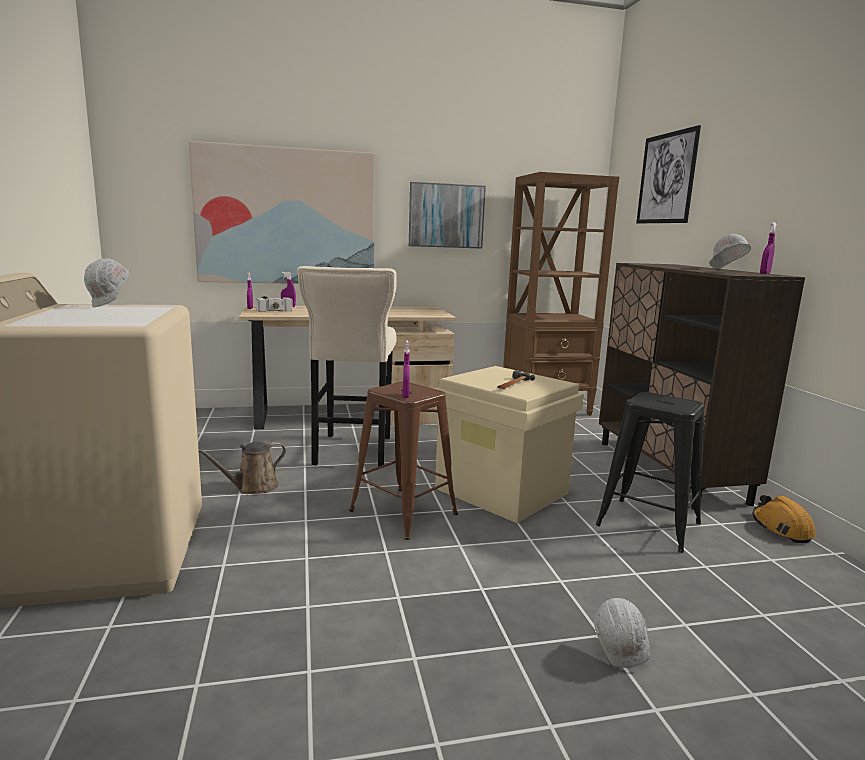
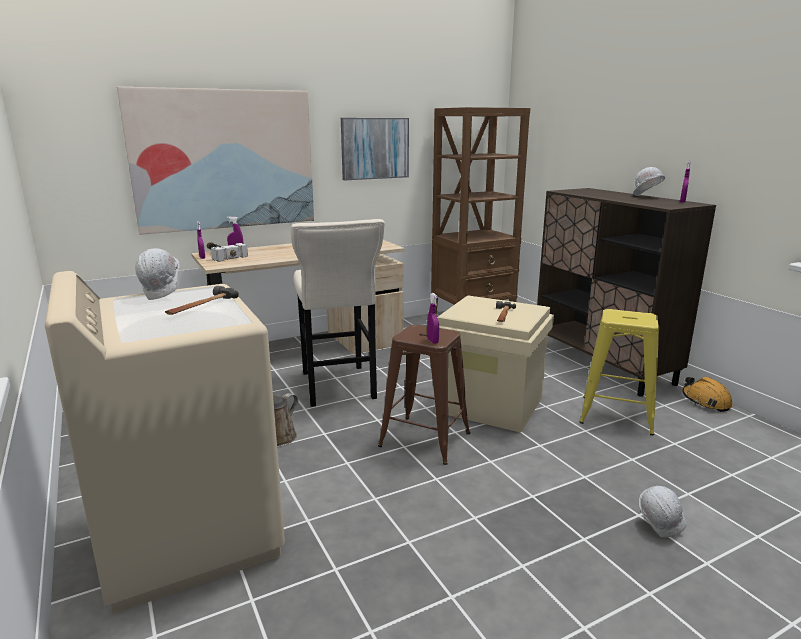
camera: 15 degrees left, 5 degrees up
black stool [595,392,705,553] -> yellow stool [579,309,659,435]
picture [636,125,701,223] -> none
none -> hammer [165,286,239,315]

